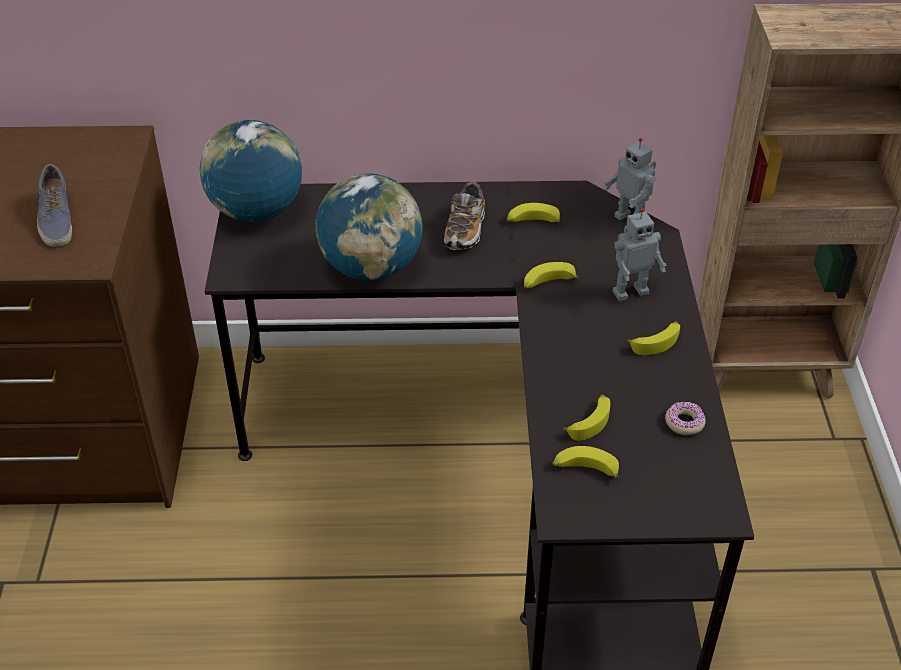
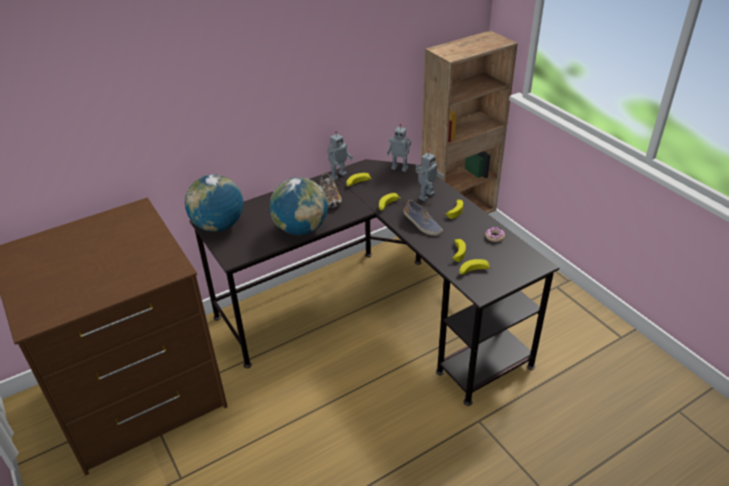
camera: 30 degrees left, 5 degrees down
shoe [37,164,72,247] -> shoe moved to [403,200,443,236]
none -> toy robot [327,131,353,180]

